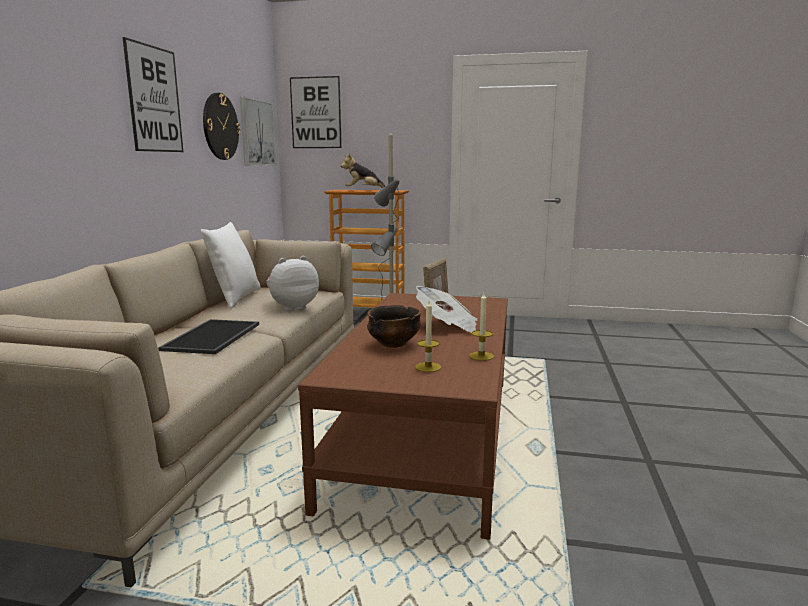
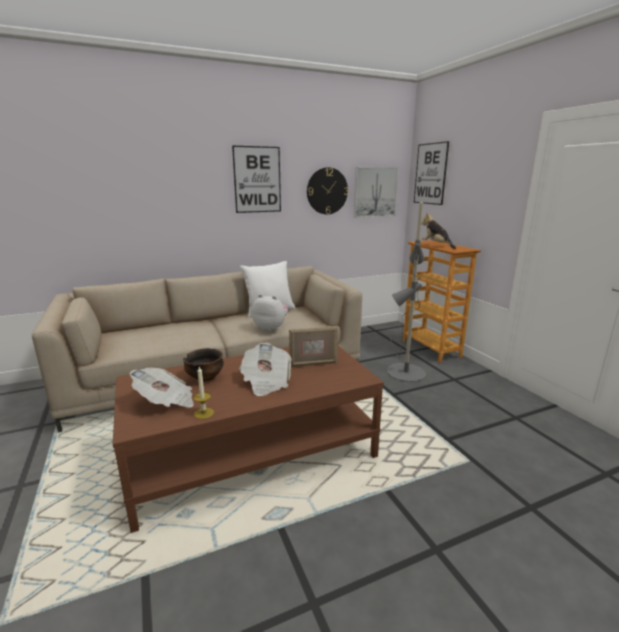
camera: 55 degrees right, 5 degrees up
tray [158,319,259,354] -> none
candle [415,301,441,372] -> newspaper [130,368,193,407]

